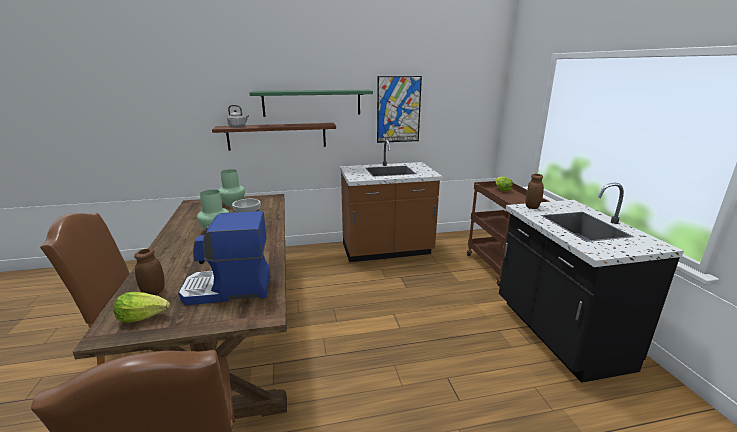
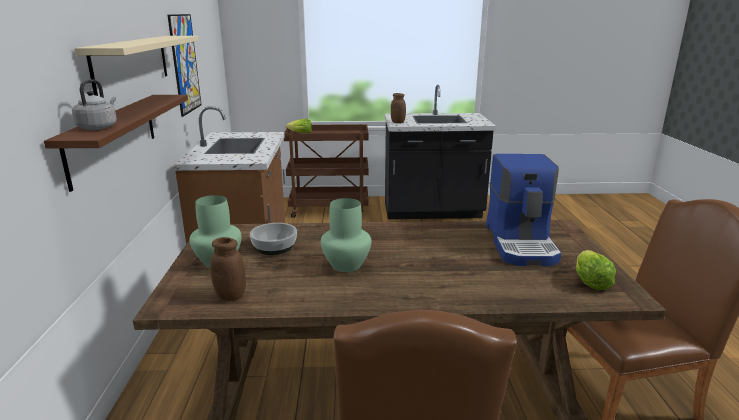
camera: 80 degrees left, 0 degrees up
brown jar [134,248,165,295] -> brown jar moved to [210,237,246,301]
green shelf [250,90,373,117] -> beige shelf [75,36,199,96]

